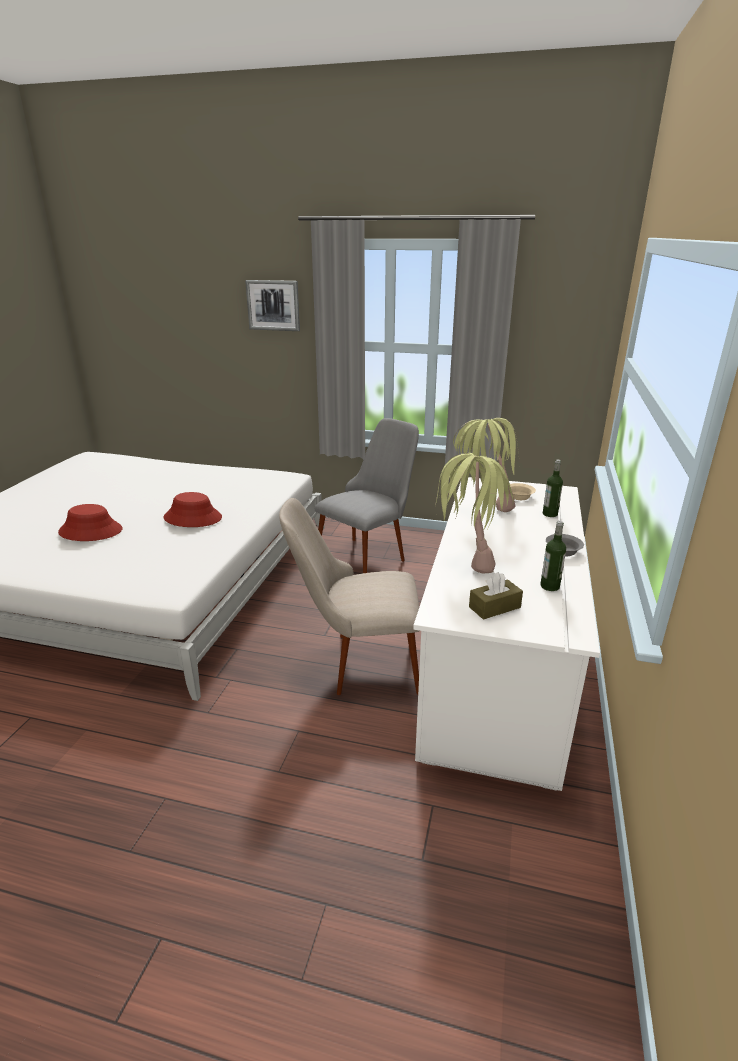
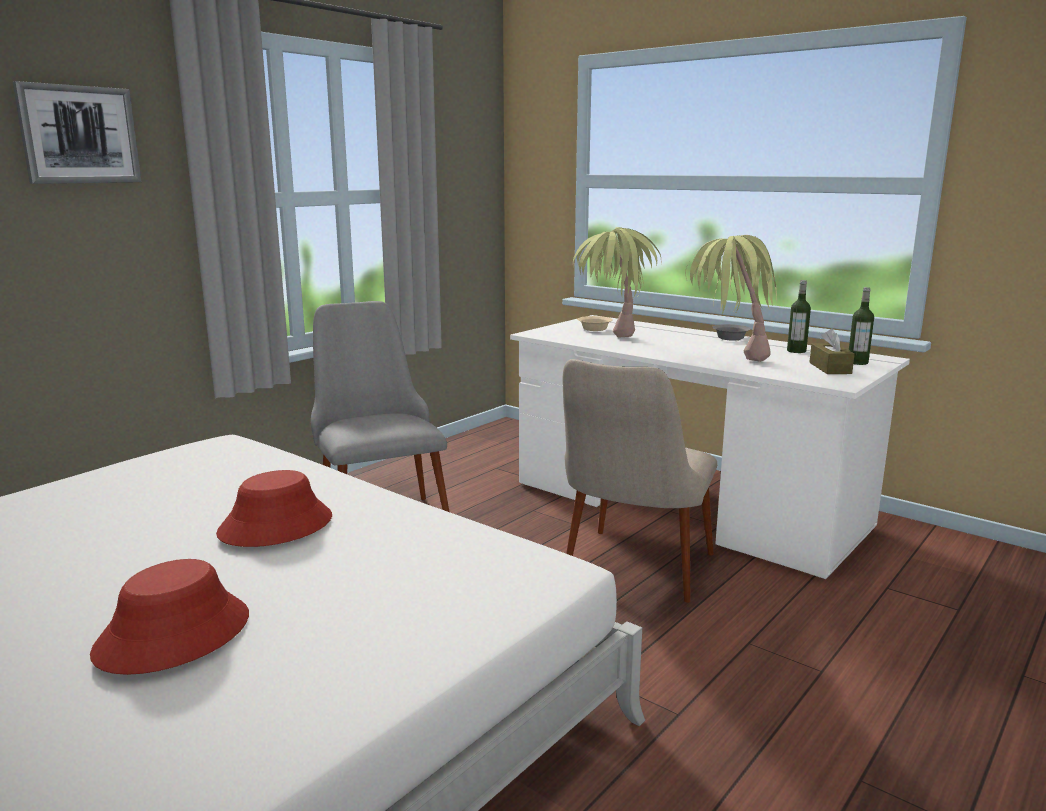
camera: 65 degrees left, 10 degrees down
bottle [543,459,563,517] -> bottle moved to [849,287,874,365]

